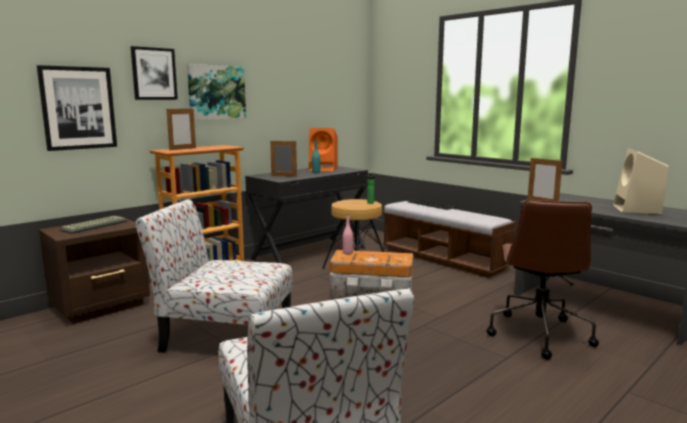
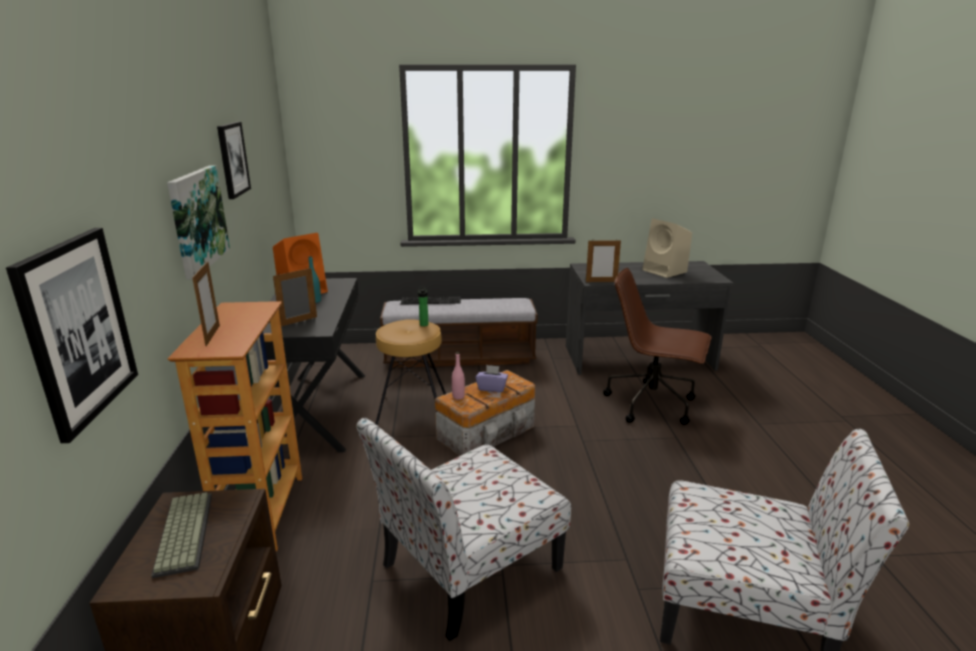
camera: 50 degrees left, 10 degrees up
picture [130,46,178,100] -> picture moved to [217,122,251,199]
brown office chair [487,200,599,359] -> brown office chair turned 150 degrees clockwise [603,268,711,425]
none -> purple tissue box [476,365,508,392]

